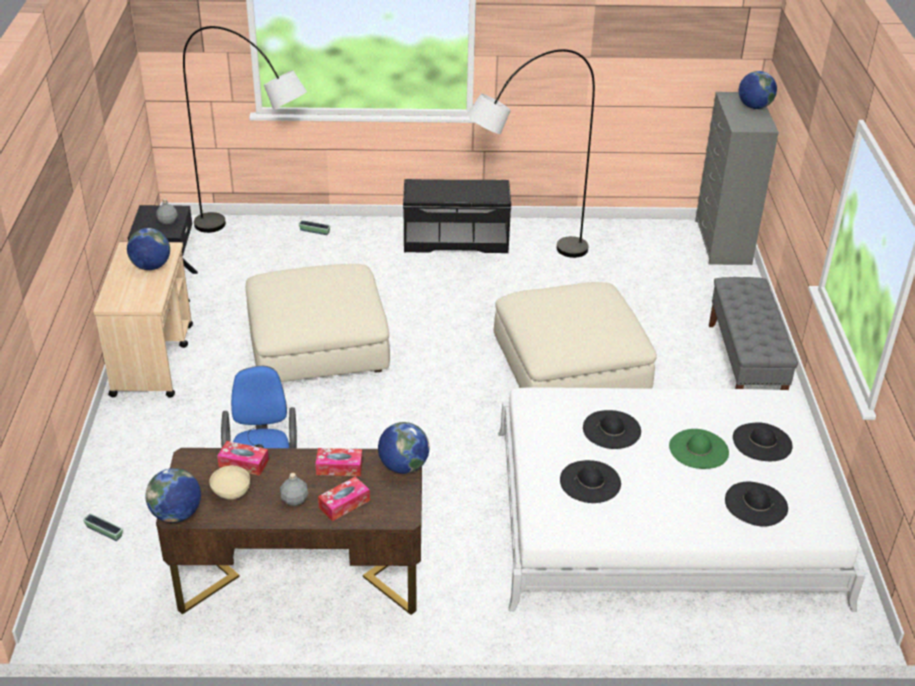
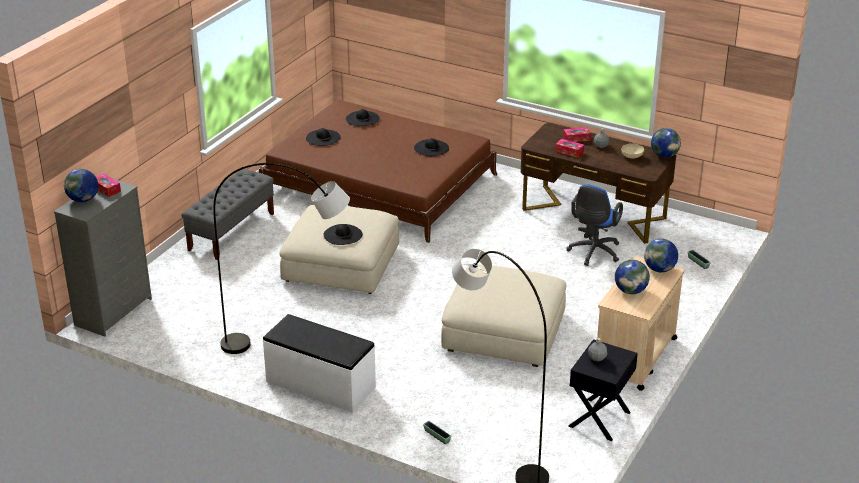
camera: 150 degrees left, 5 degrees down
tissue box [217,441,269,476] -> tissue box moved to [96,173,121,197]
globe [378,422,429,474] -> globe moved to [644,239,678,272]
black bench [403,179,511,253] -> white bench [263,314,376,413]
white bed [498,387,865,612] -> brown bed [259,100,498,243]
black hat [583,410,641,449] -> black hat moved to [324,224,363,245]
green hat [669,429,729,469] -> none

